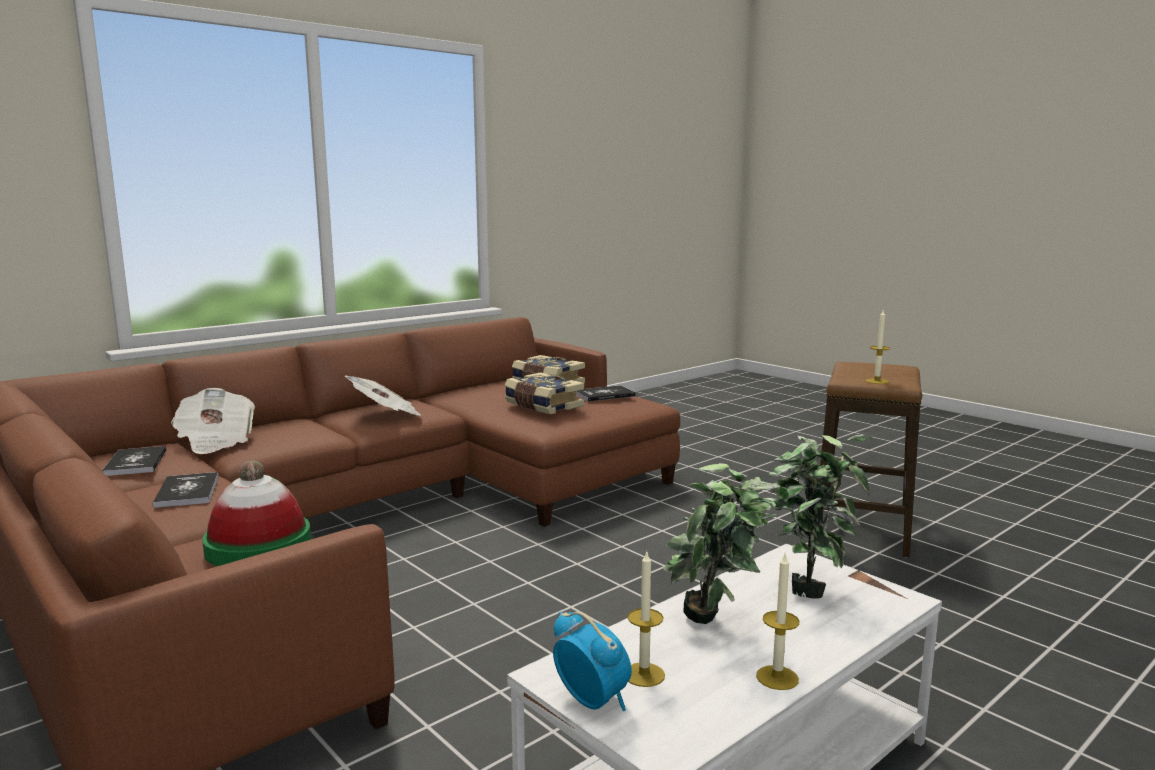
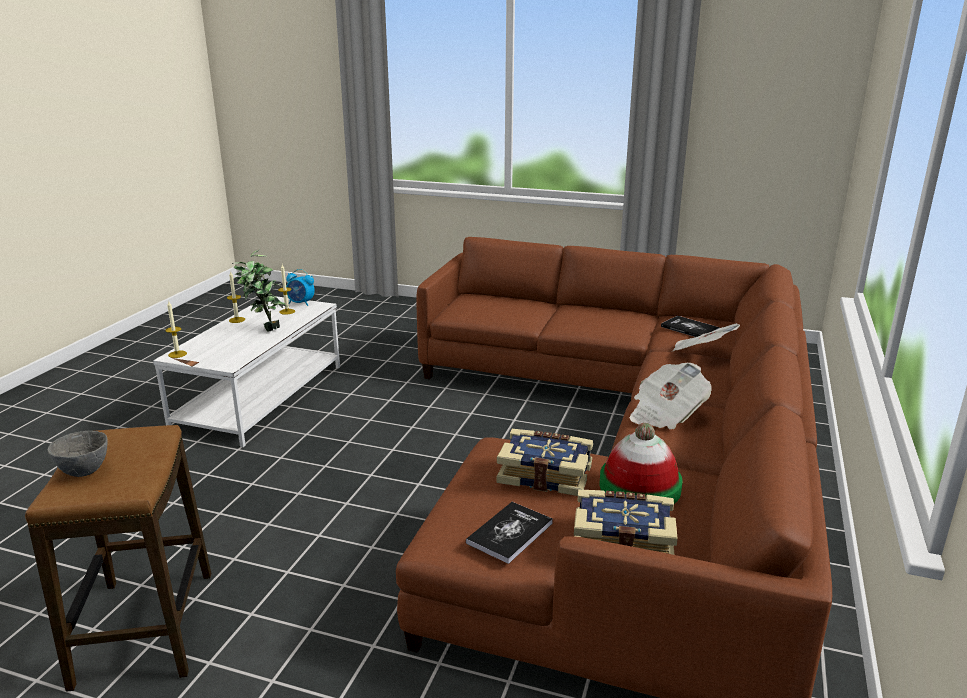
camera: 150 degrees right, 10 degrees up
book [153,472,219,508] -> none
hat [202,460,311,566] -> hat moved to [599,423,683,504]
potted plant [765,435,874,598] -> none
candle [865,310,890,384] -> candle moved to [165,300,187,358]
none -> grey bowl [47,431,107,477]

